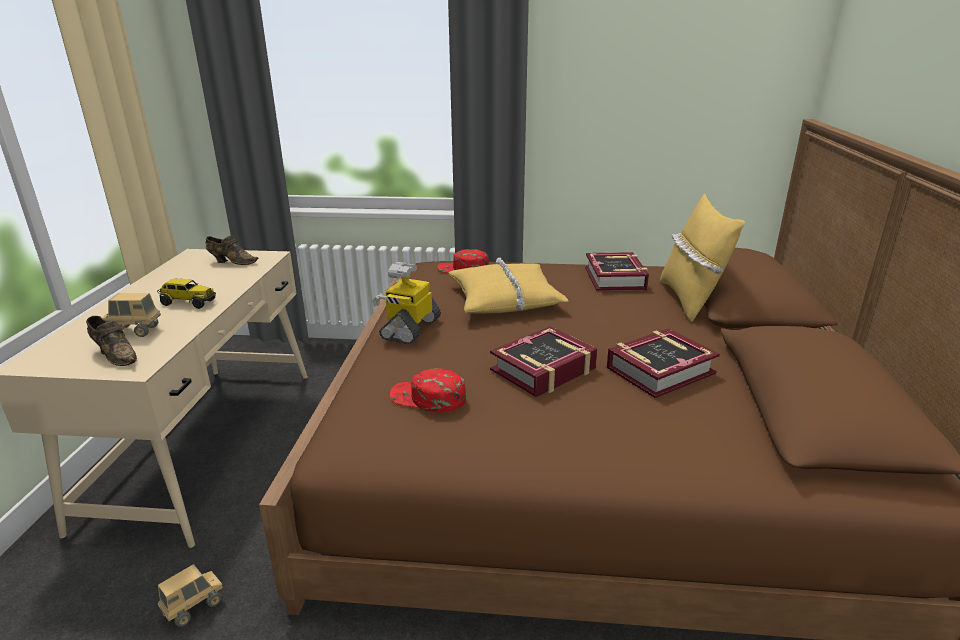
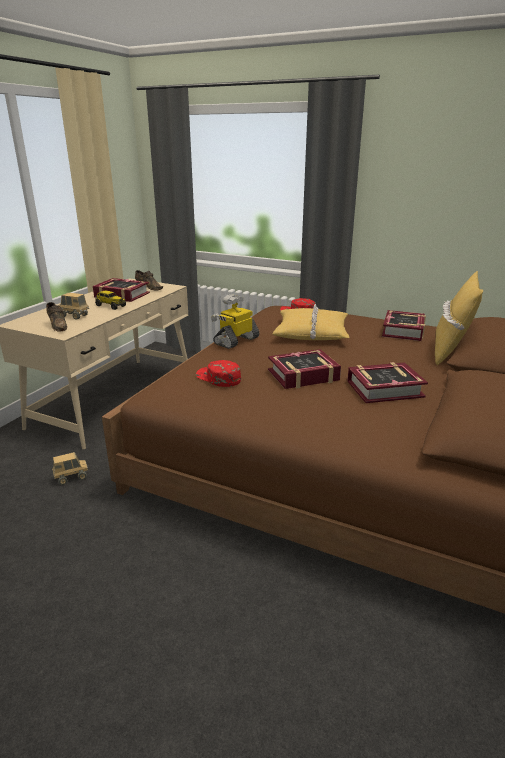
camera: 20 degrees right, 0 degrees up
none -> book [93,278,150,302]

